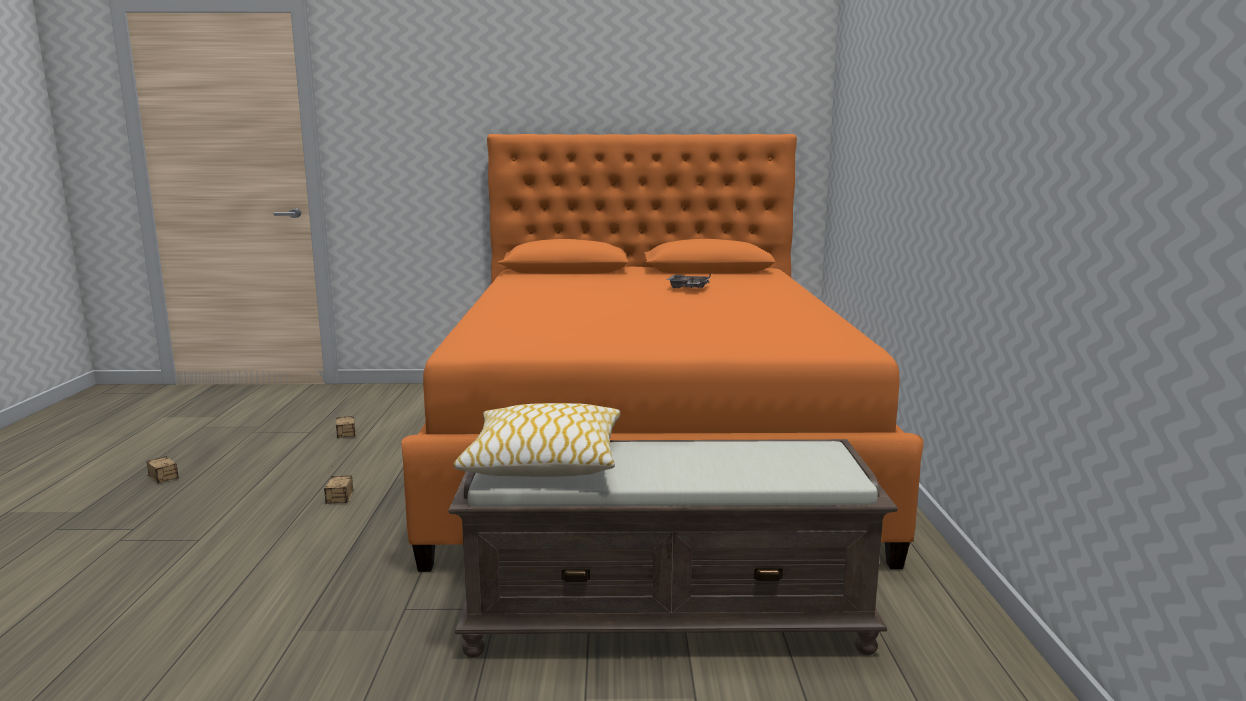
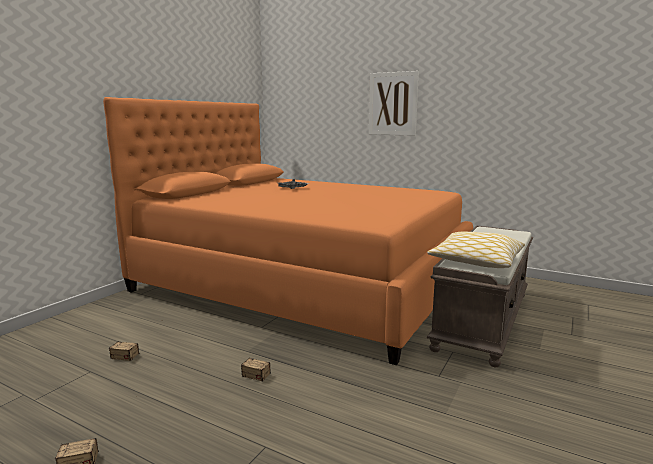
camera: 60 degrees left, 0 degrees up
none -> picture [369,71,419,136]

